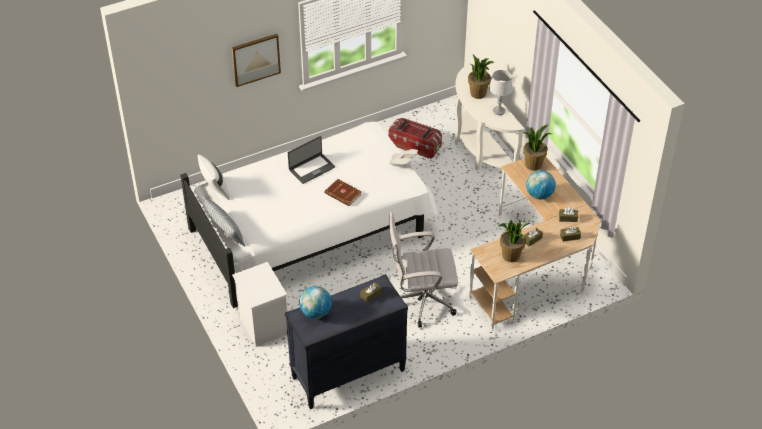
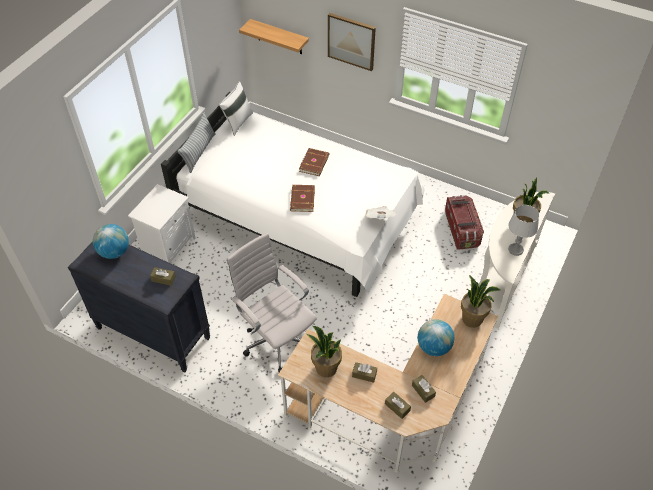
camera: 55 degrees right, 5 degrees up
laptop [288,136,335,184] -> brown book [299,148,330,176]
none -> shelf [239,19,309,54]

